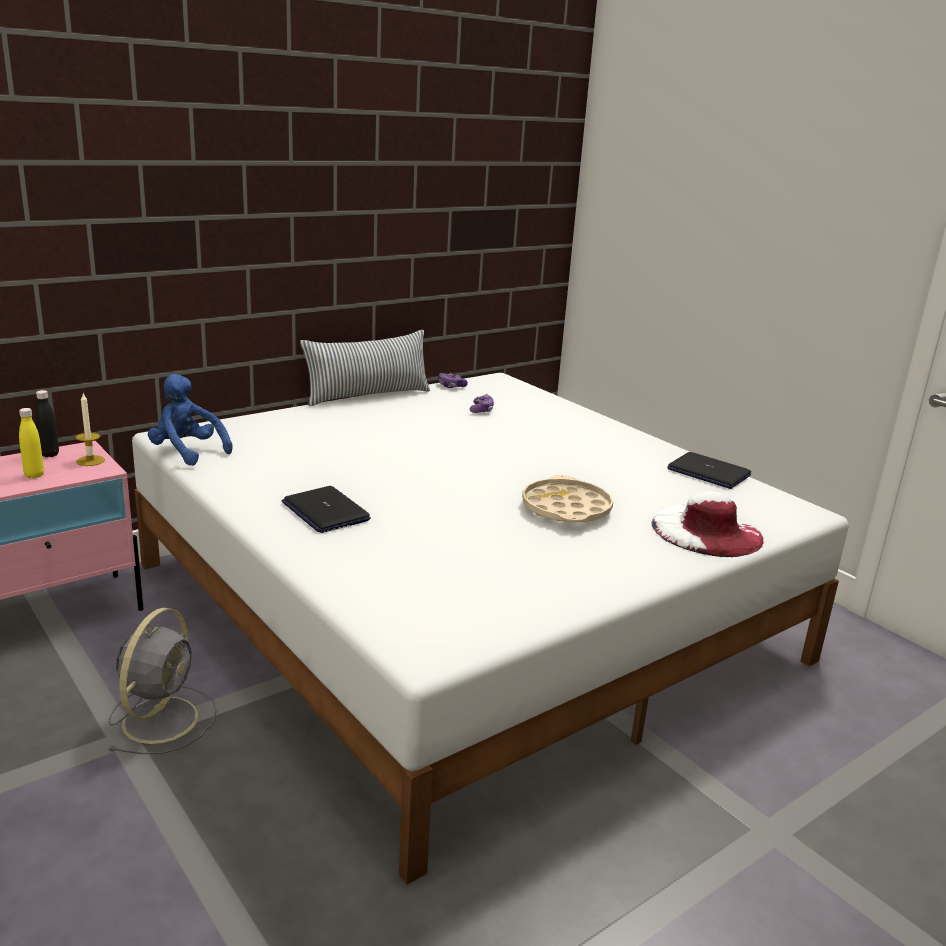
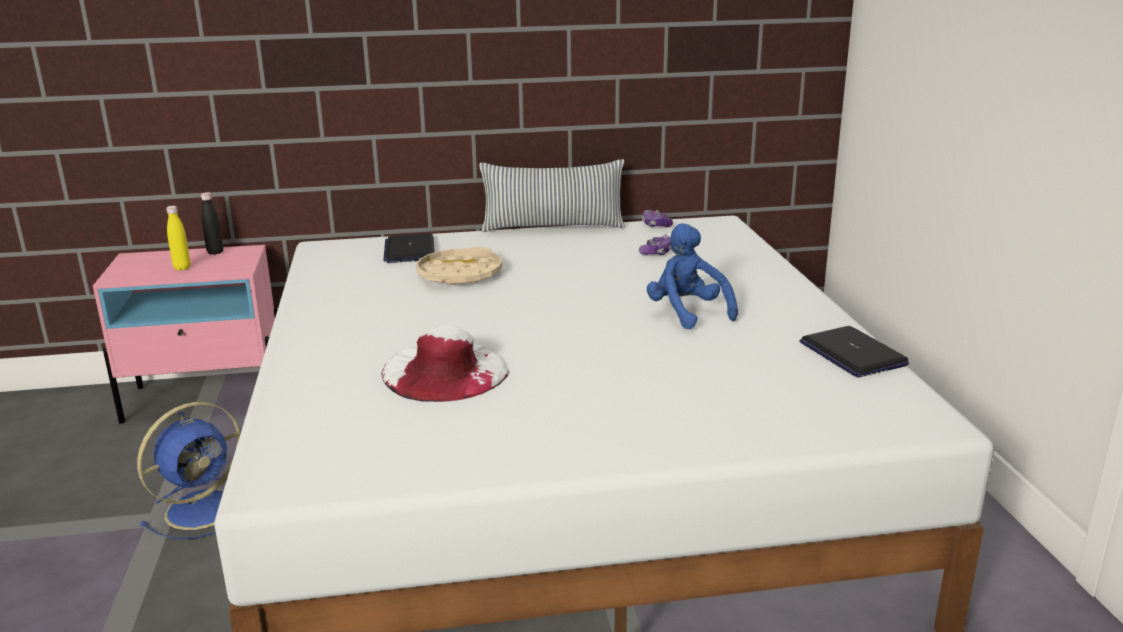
camera: 30 degrees right, 0 degrees up
candle [76,394,105,466] -> none
grey fan [108,608,217,754] -> blue fan [137,402,240,539]
blue plush toy [148,374,233,466] -> blue plush toy moved to [647,223,738,330]
laptop [282,486,371,533] -> laptop moved to [383,233,435,263]
beige tray [522,475,613,522] -> beige tray moved to [416,247,502,285]
white hat [651,491,764,557] -> white hat moved to [381,326,509,402]

